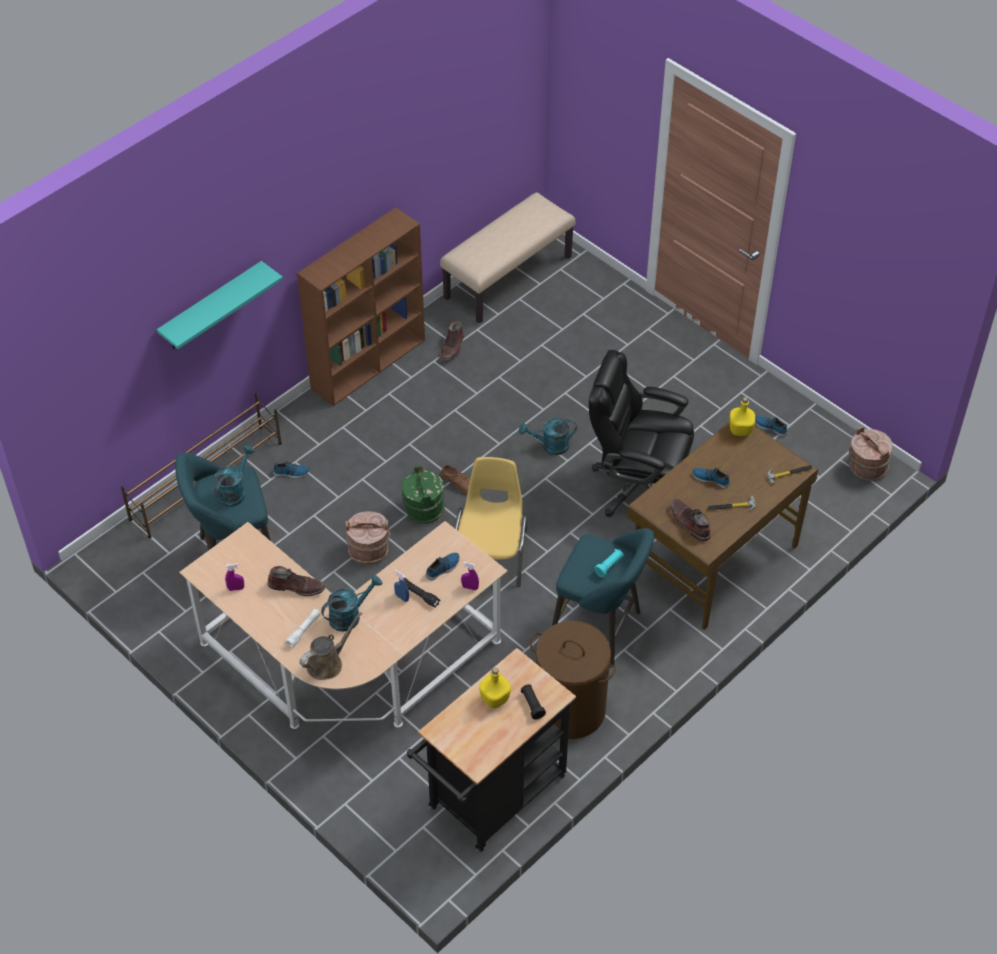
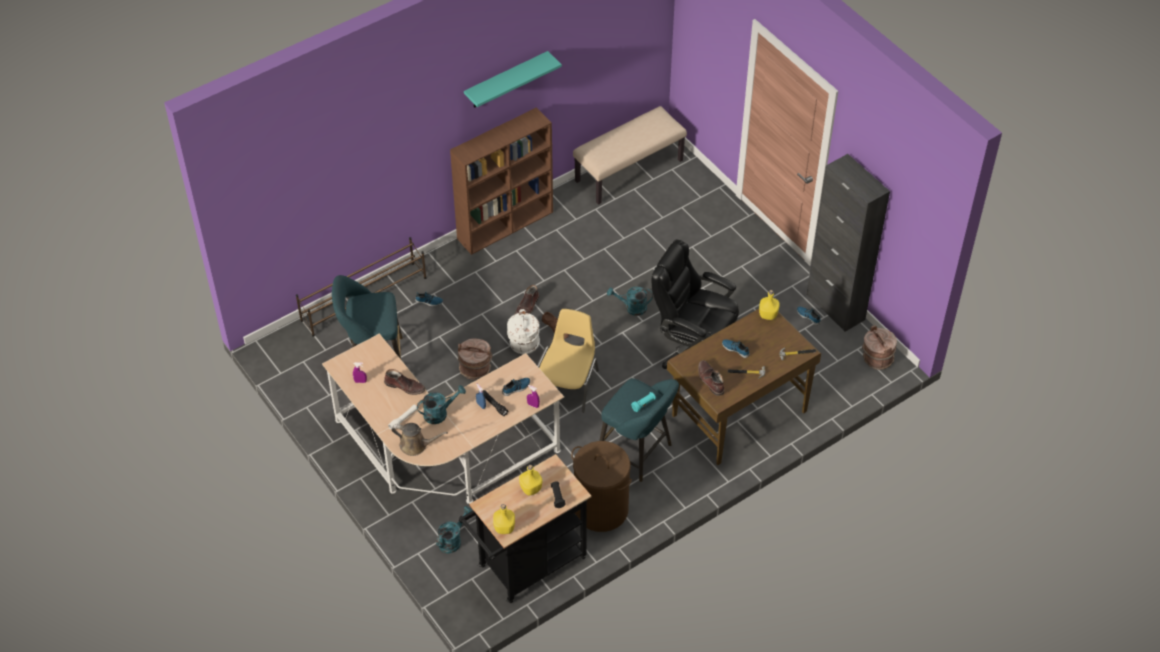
camera: 10 degrees right, 0 degrees up
turquoise shelf [157,261,283,349] -> turquoise shelf moved to [464,51,562,108]
turquoise watering can [215,445,254,507] -> turquoise watering can moved to [436,506,472,553]
brown watering can [299,612,362,680] -> brown watering can turned 45 degrees clockwise [392,423,448,456]
green bucket [402,465,445,524] -> white bucket [507,309,540,354]
brown boot [440,320,464,361] -> brown boot moved to [514,285,539,315]
none -> yellow bottle [493,504,515,534]
none -> black cabinet [806,154,890,332]

